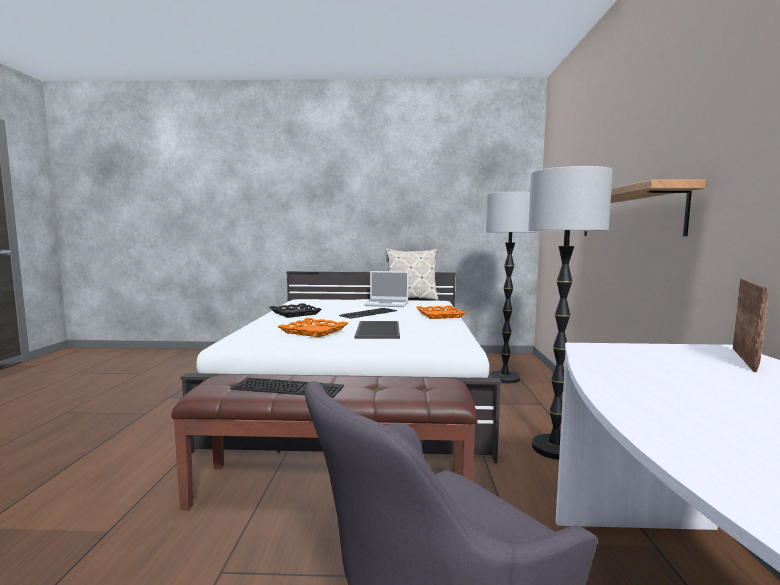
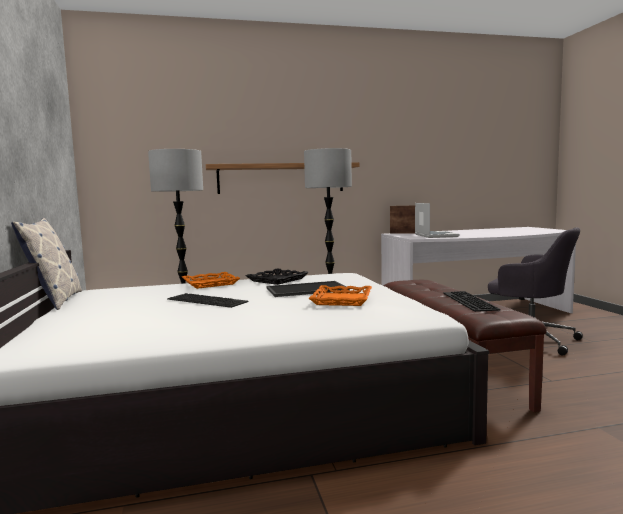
camera: 105 degrees left, 0 degrees up
black tray [269,303,322,318] -> black tray moved to [246,268,309,285]
laptop [364,271,409,307] -> laptop moved to [415,203,460,238]

